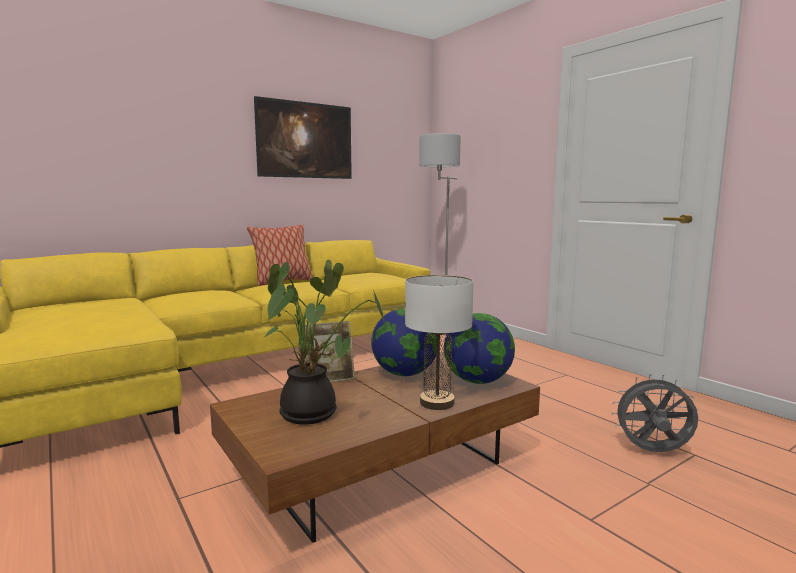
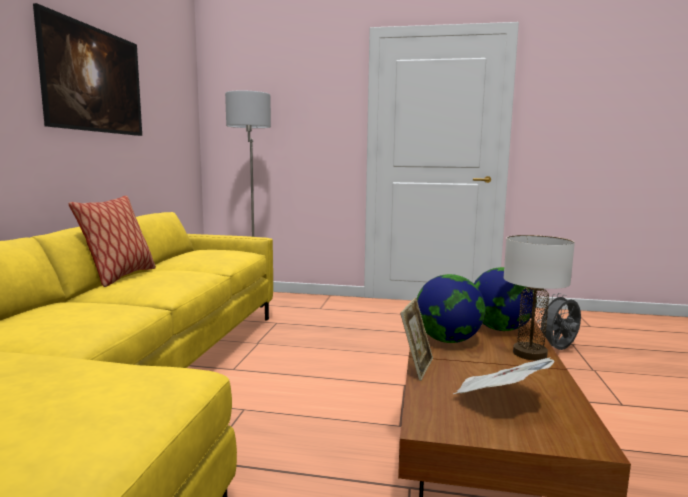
camera: 45 degrees left, 0 degrees up
potted plant [263,260,385,425] -> newspaper [453,357,555,394]

